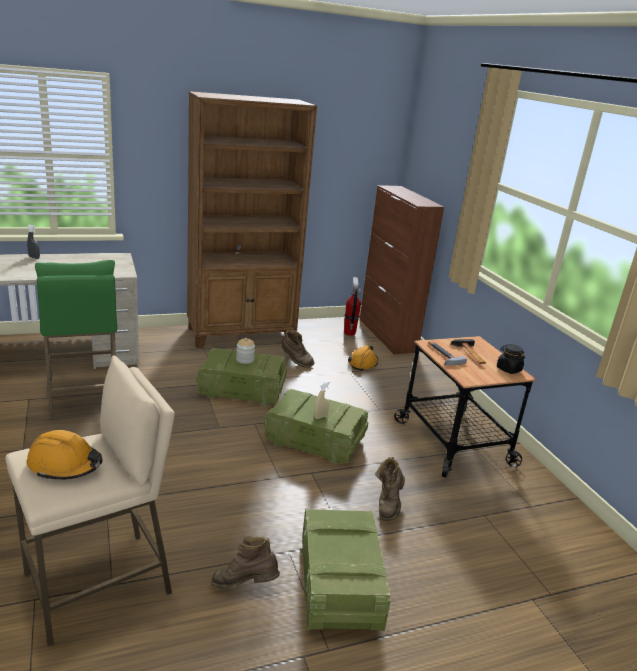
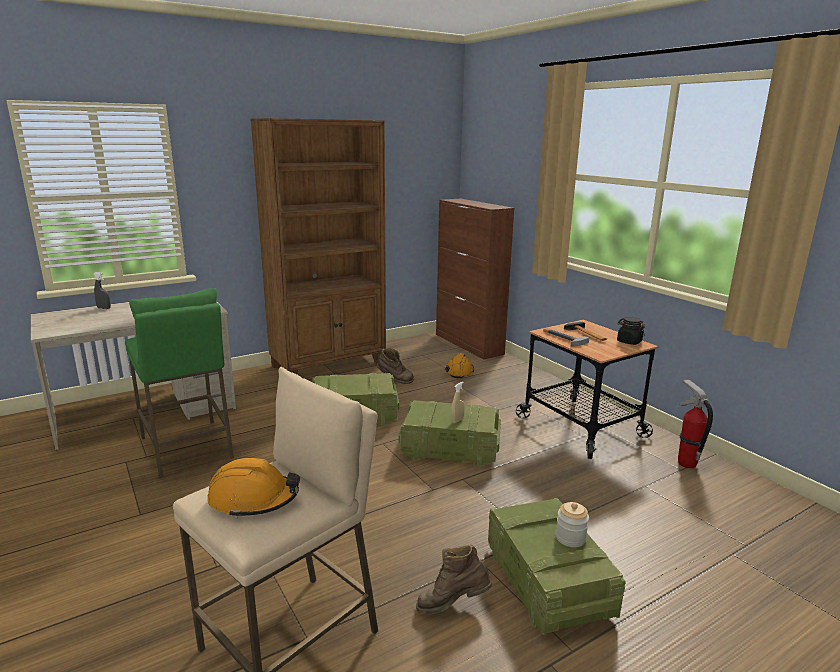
camera: 10 degrees left, 5 degrees down
jar [236,338,255,364] -> jar moved to [556,502,589,547]
fire extinguisher [344,277,361,336] -> fire extinguisher moved to [678,379,713,469]
brown boot [375,457,405,521] -> none

